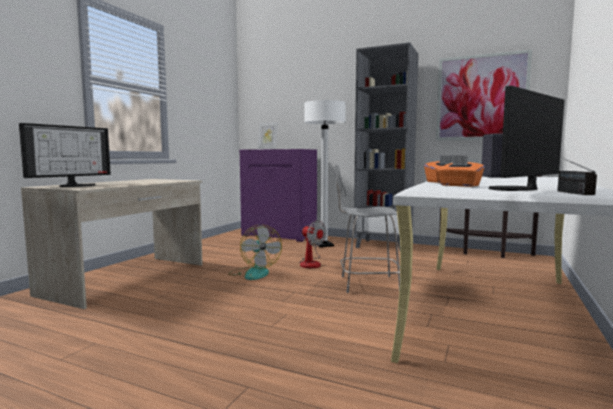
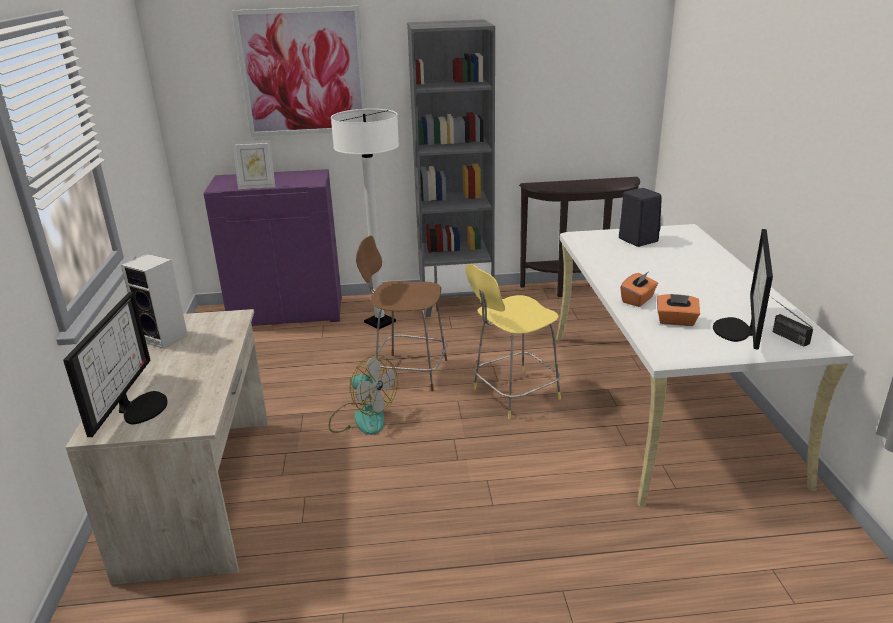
camera: 30 degrees left, 20 degrees up
fan [300,220,326,268] -> brown stool [356,235,448,391]
grey stool [335,164,400,293] -> yellow stool [466,264,561,419]
picture [436,49,532,141] -> picture moved to [232,6,367,137]
none -> speaker [121,254,188,349]

